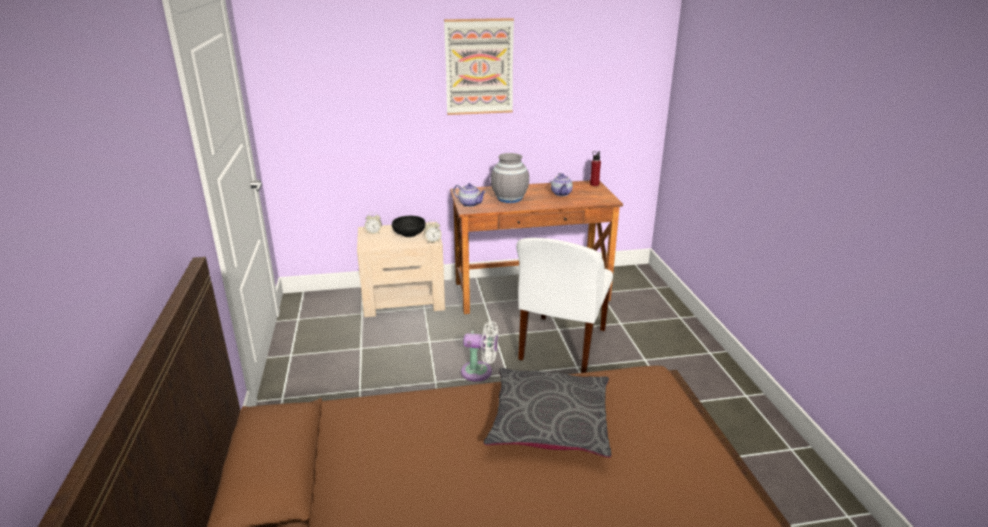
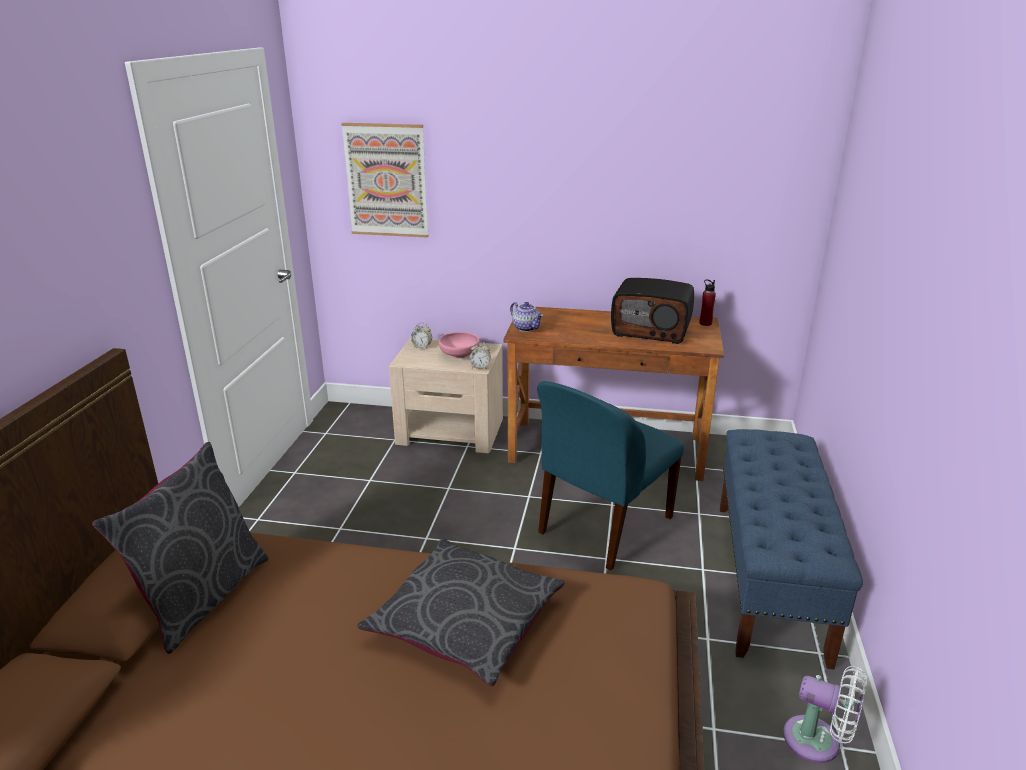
camera: 20 degrees right, 0 degrees up
black bowl [392,216,426,237] -> pink bowl [439,332,480,358]
picture [444,18,514,115] -> picture moved to [341,123,429,238]
white fan [461,321,498,381] -> white fan moved to [783,666,867,763]
grey vase [491,153,529,203] -> none
white chair [516,238,613,373] -> blue chair [537,381,684,571]
teapot [551,173,573,196] -> radio [611,278,694,344]
none -> grey pillow [92,442,269,654]
none -> blue bench [720,429,863,669]

